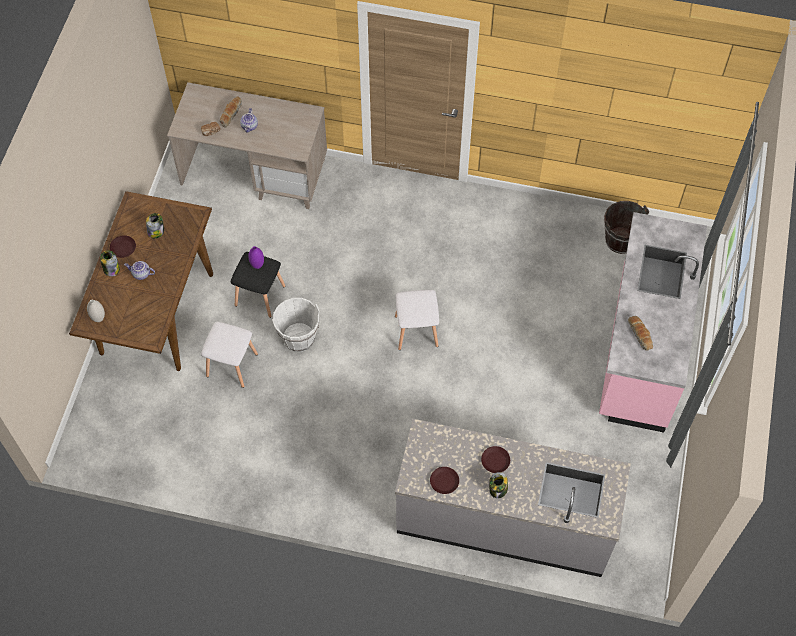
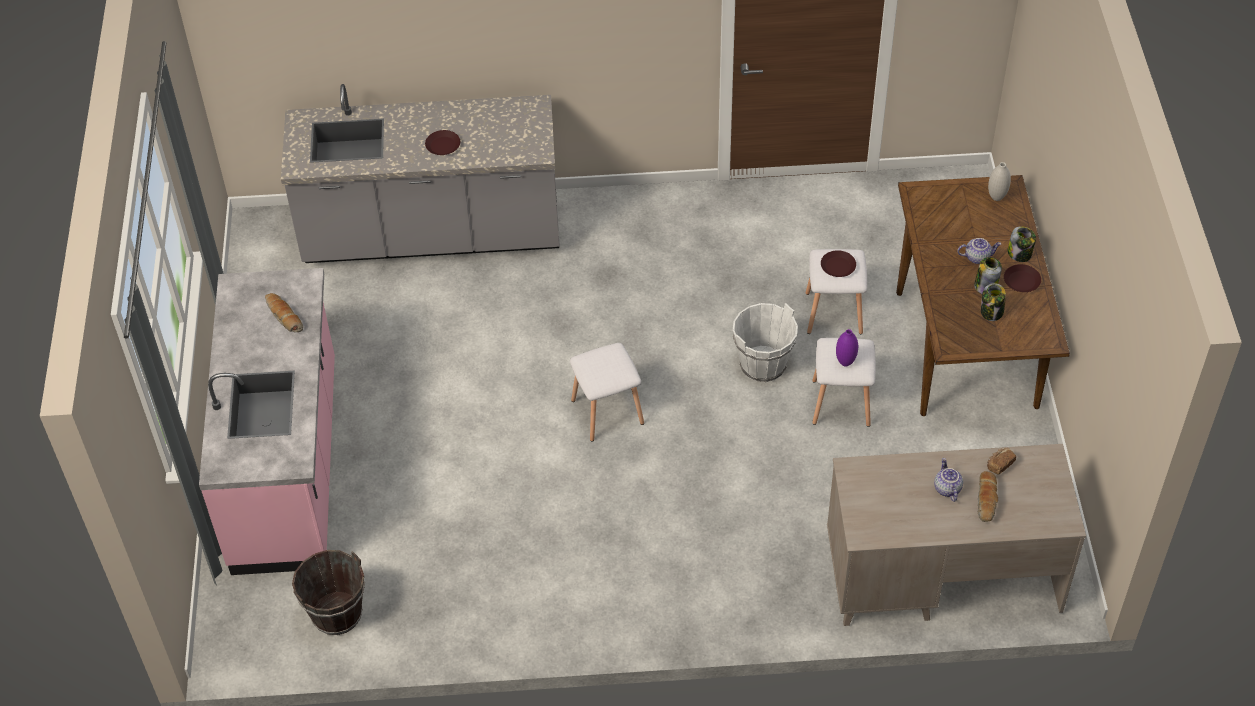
camera: 165 degrees right, 10 degrees down
black stool [231,252,285,318] -> white stool [812,338,876,427]
brown plate [430,467,459,494] -> brown plate moved to [821,250,856,277]
jar [489,472,508,498] -> jar moved to [974,257,1002,294]

